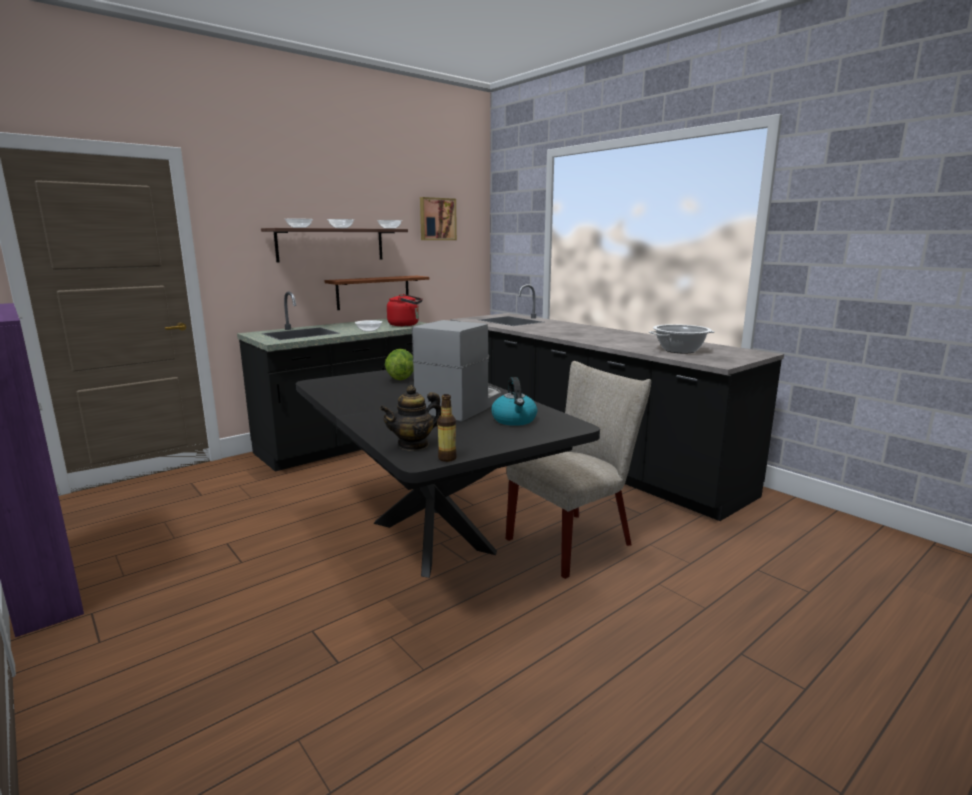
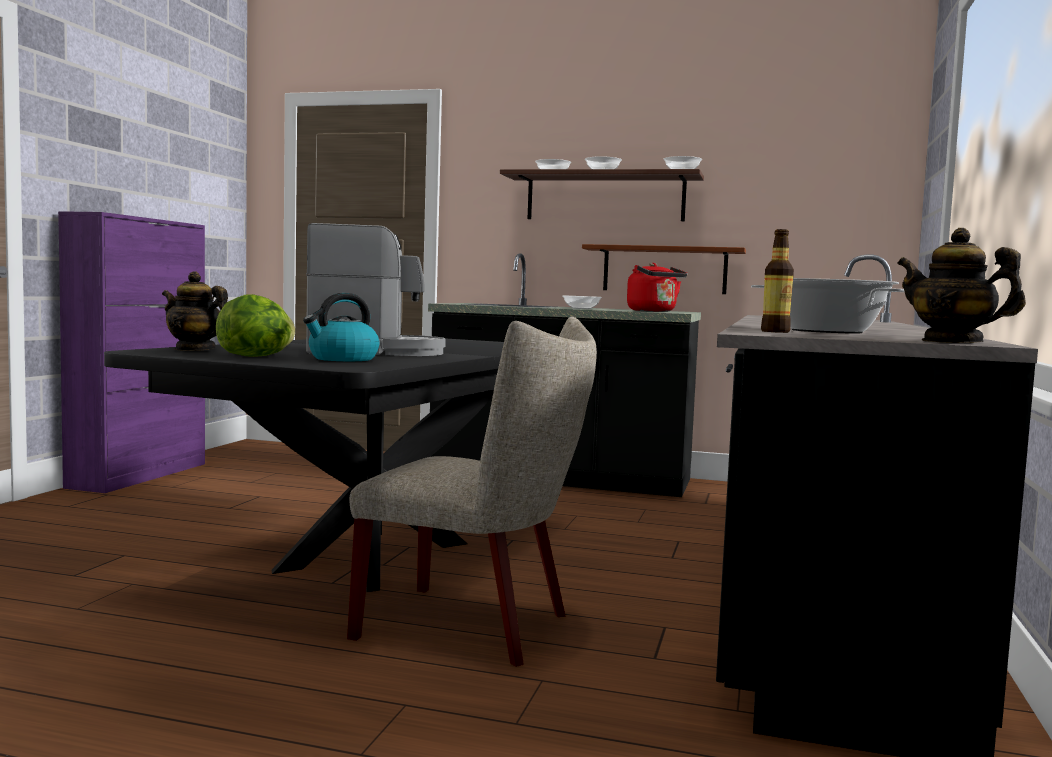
camera: 55 degrees right, 10 degrees down
lettuce [385,348,414,380] -> lettuce moved to [216,294,296,357]
picture [420,197,457,240] -> none
bottle [437,394,457,462] -> bottle moved to [761,229,794,333]
none -> teapot [897,228,1026,343]

